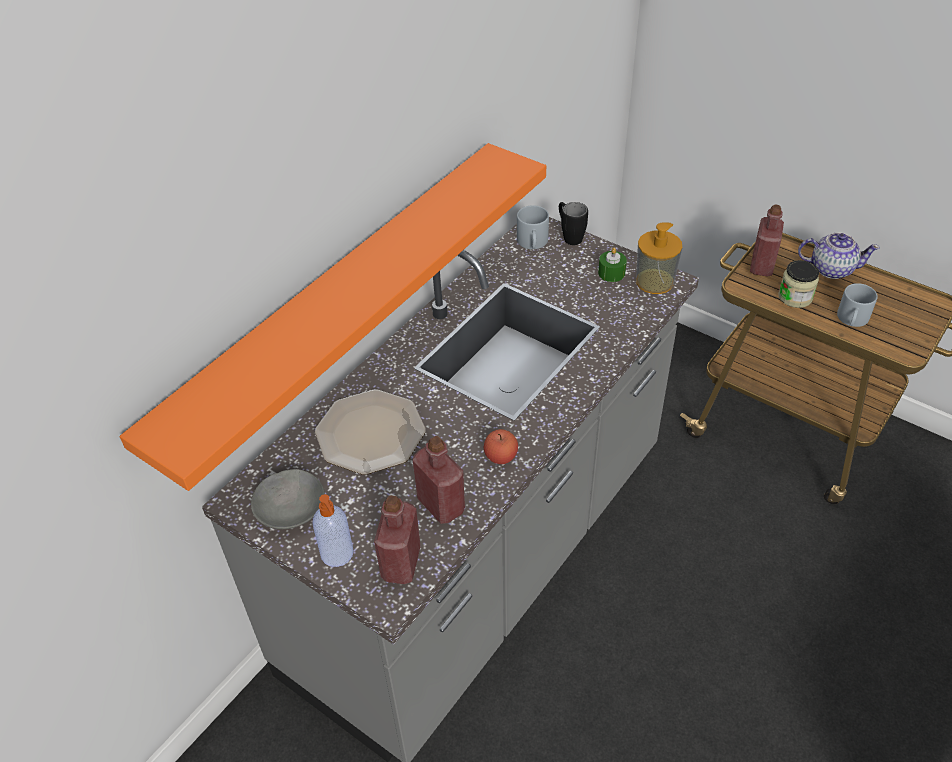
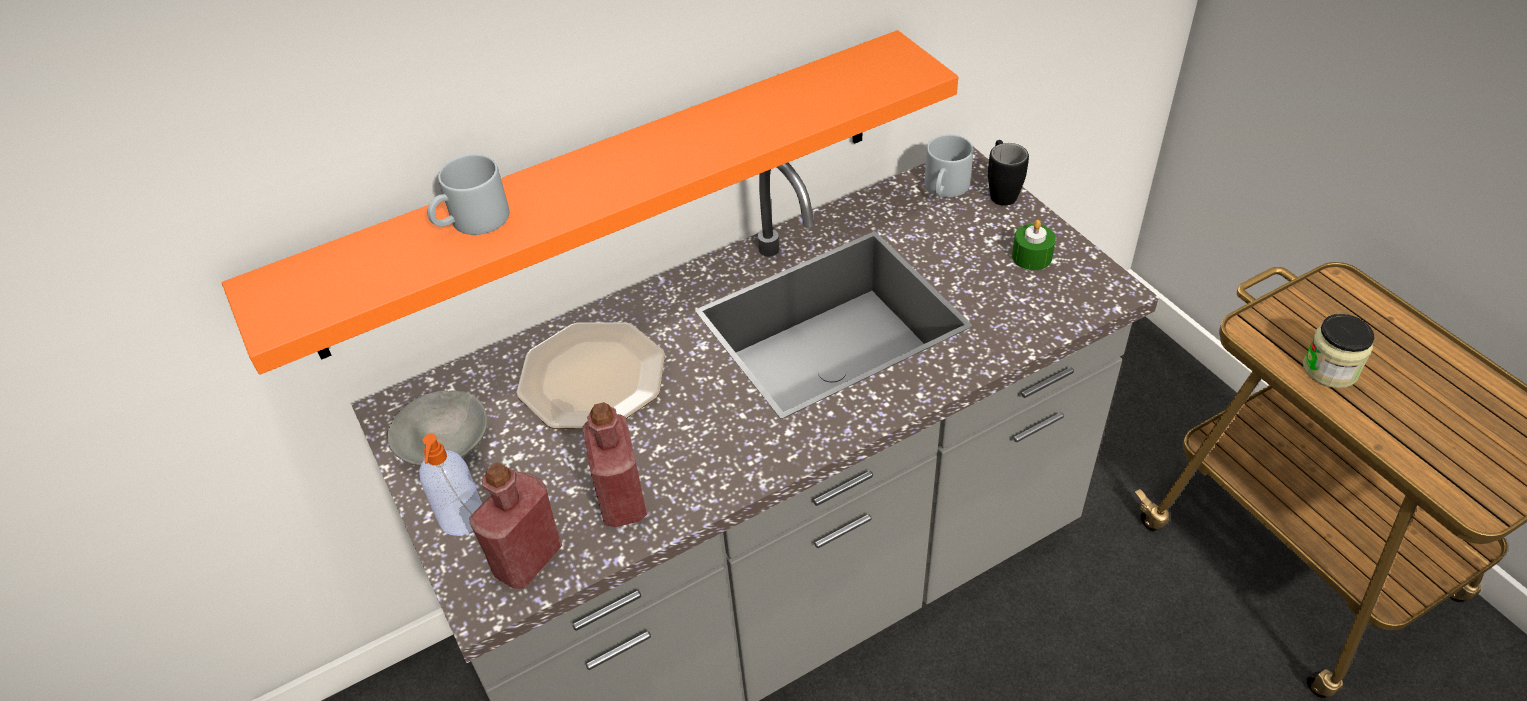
camera: 25 degrees right, 0 degrees up
apple [484,429,518,464] -> none
soap dispenser [636,222,682,294] -> none
red bottle [750,204,784,277] -> none
teapot [798,233,880,279] -> none
grey mug [837,283,878,327] -> grey mug moved to [427,154,509,235]

